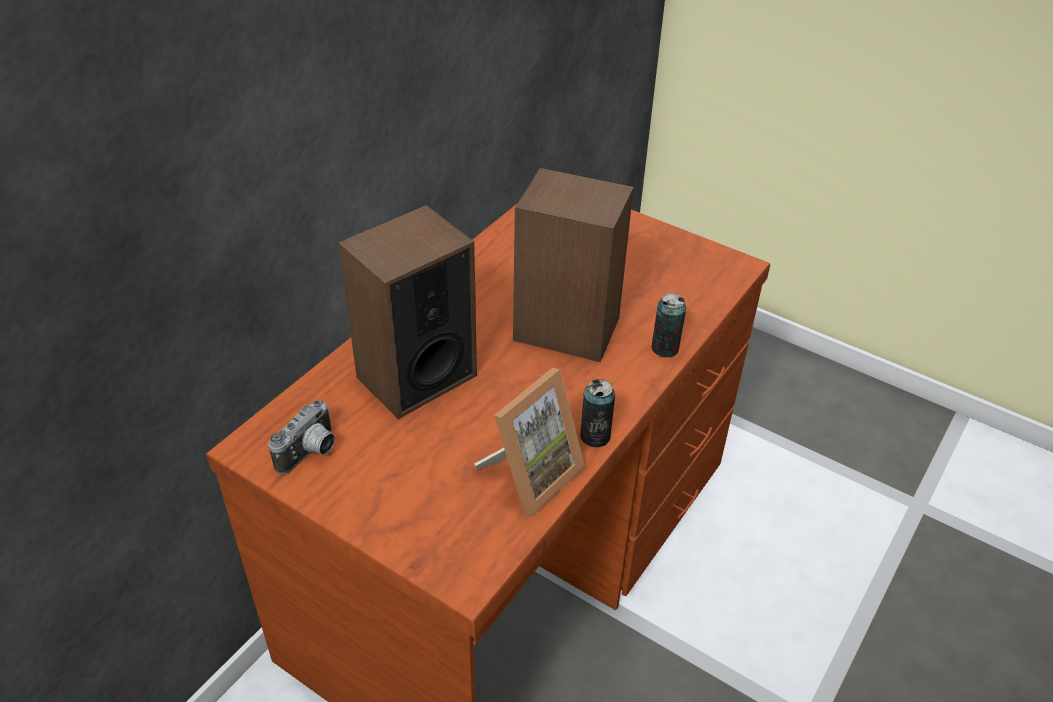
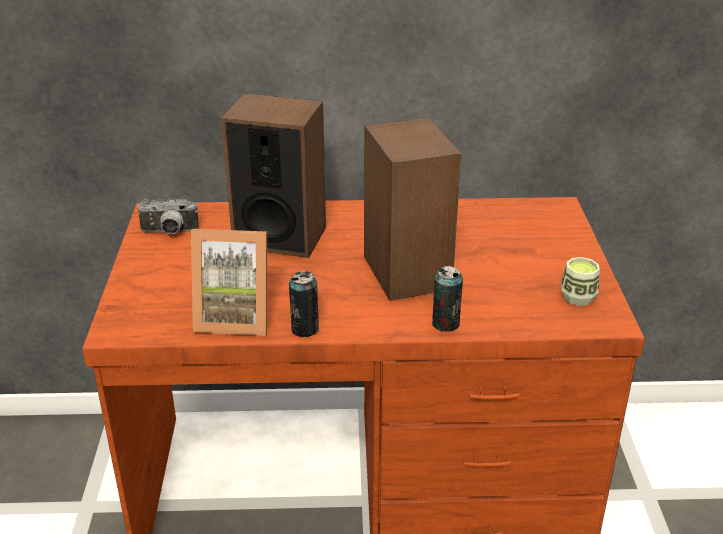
camera: 55 degrees right, 10 degrees down
none -> cup [561,257,600,306]

